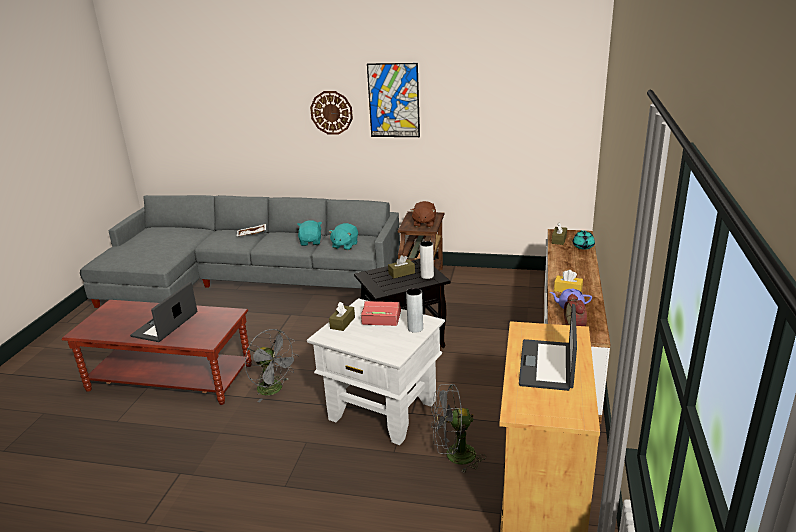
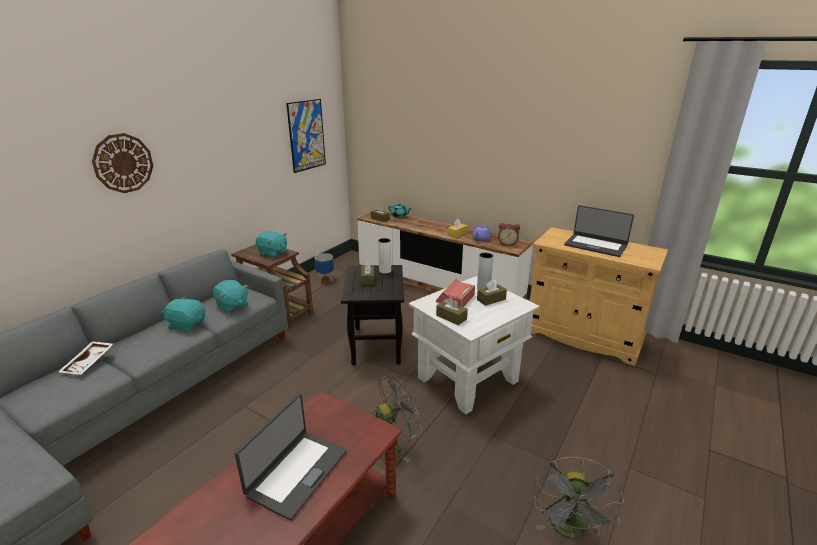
camera: 70 degrees left, 0 degrees up
laptop [130,282,197,342] -> laptop turned 105 degrees counterclockwise [235,393,347,520]
picture [367,63,420,137] -> picture moved to [286,99,326,173]
brown plush toy [411,201,436,227] -> turquoise plush toy [256,231,287,258]
grey fan [431,384,486,473] -> grey fan moved to [533,457,624,539]
none -> planter [315,253,334,283]
none -> brown tissue box [477,279,507,306]

